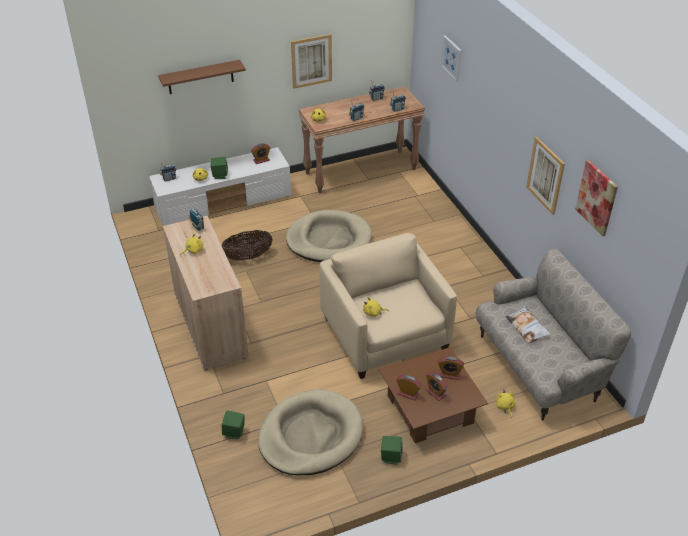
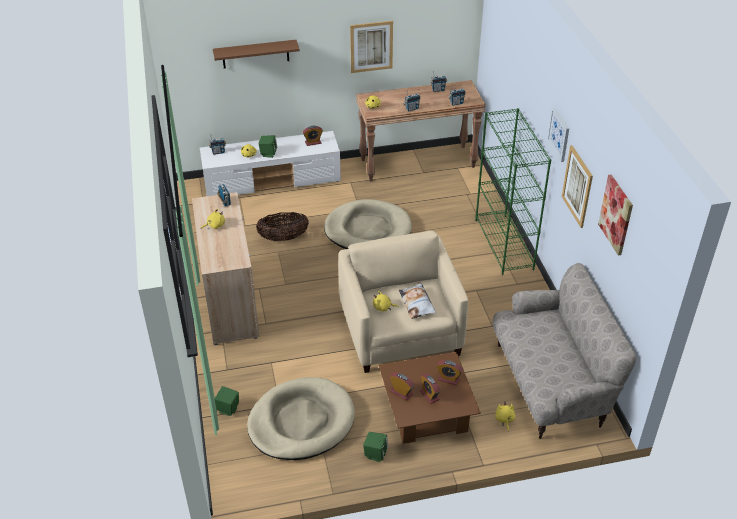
camera: 10 degrees right, 0 degrees up
picture [441,35,462,82] -> picture moved to [547,107,569,162]
pillow [505,307,550,344] -> pillow moved to [399,283,436,319]
none -> green bookcase [475,108,551,275]

